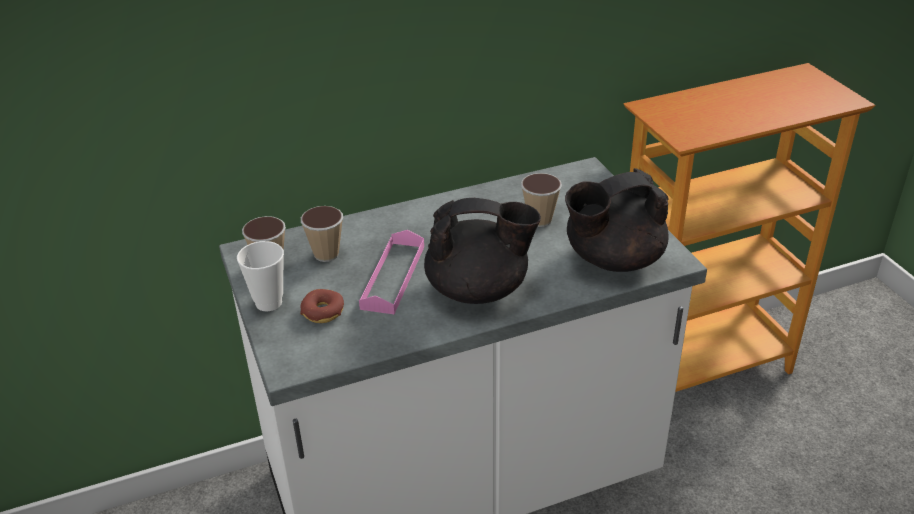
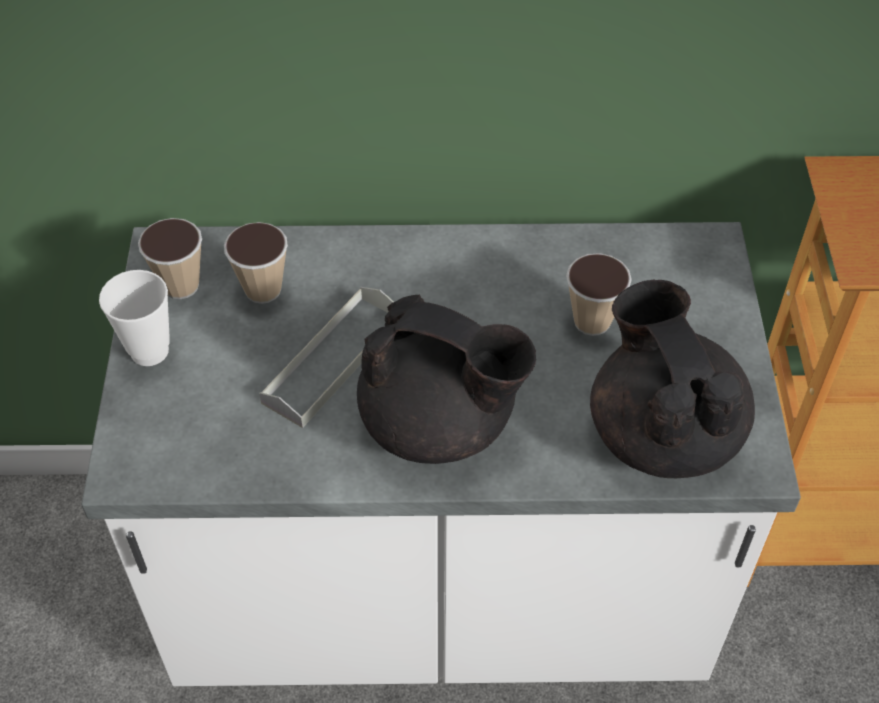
camera: 20 degrees right, 15 degrees up
donut [300,289,344,323] -> none
pink tray [359,230,424,314] -> grey tray [259,287,394,428]
black teapot [565,168,669,272] -> black teapot turned 75 degrees clockwise [590,280,755,478]

